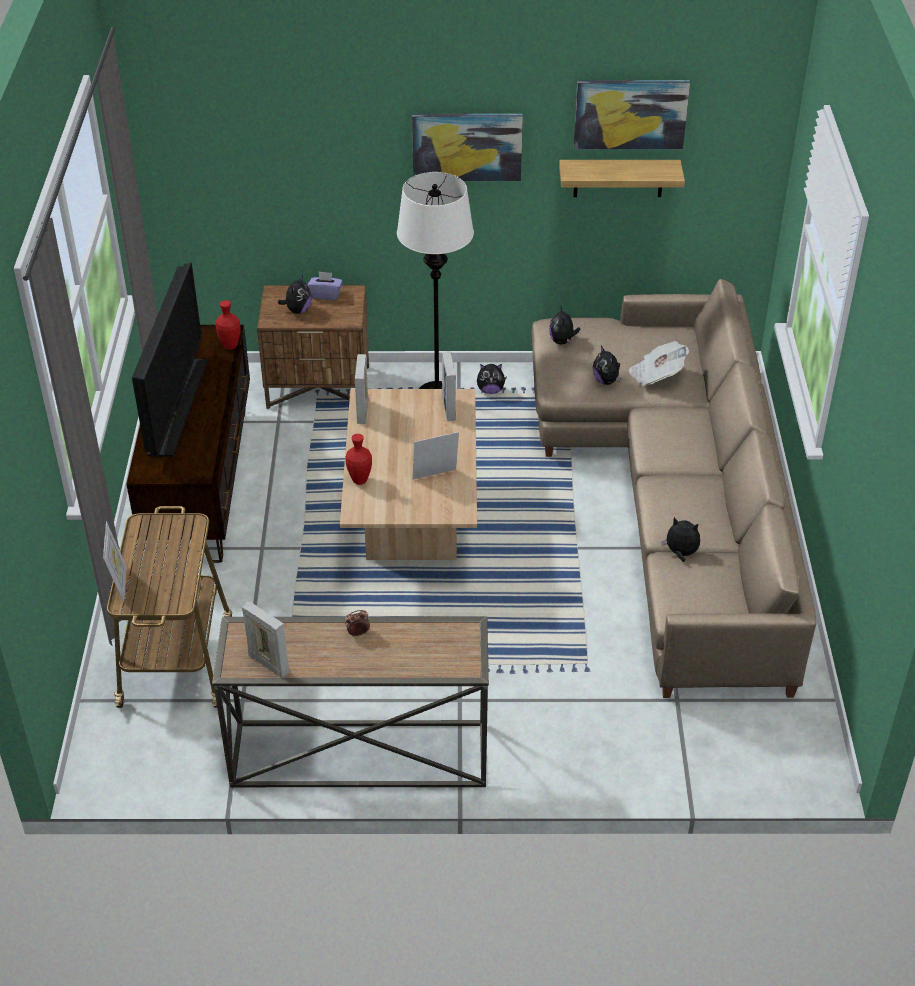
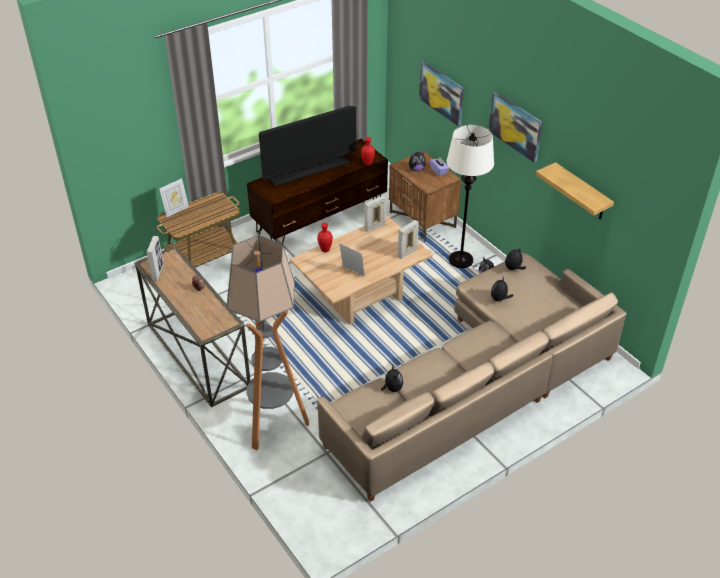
camera: 55 degrees right, 0 degrees up
picture [574,80,690,150] -> picture moved to [419,61,464,126]
newspaper [628,341,689,386] -> none
none -> floor lamp [226,235,309,450]

